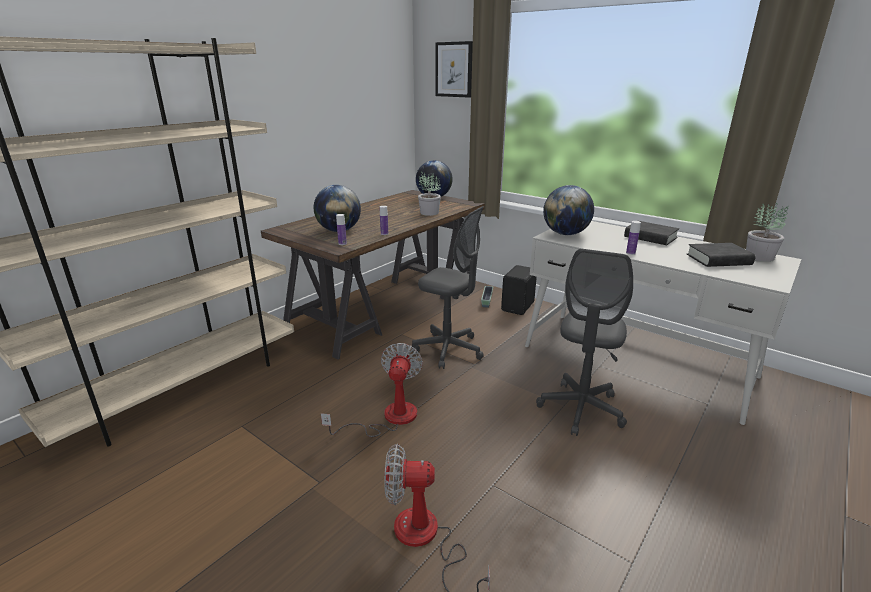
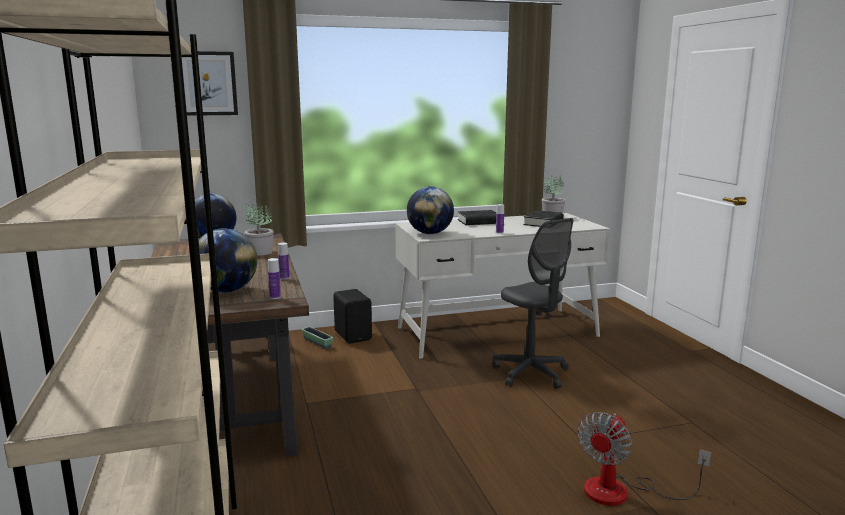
camera: 55 degrees left, 10 degrees down
fan [321,343,423,437] -> none
grey office chair [412,206,484,369] -> none

